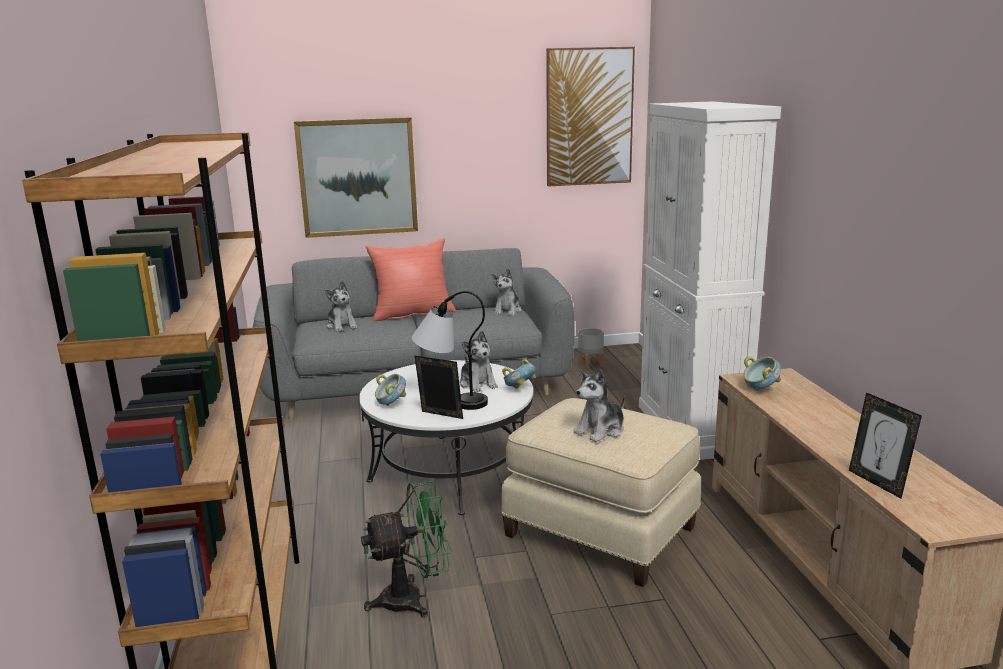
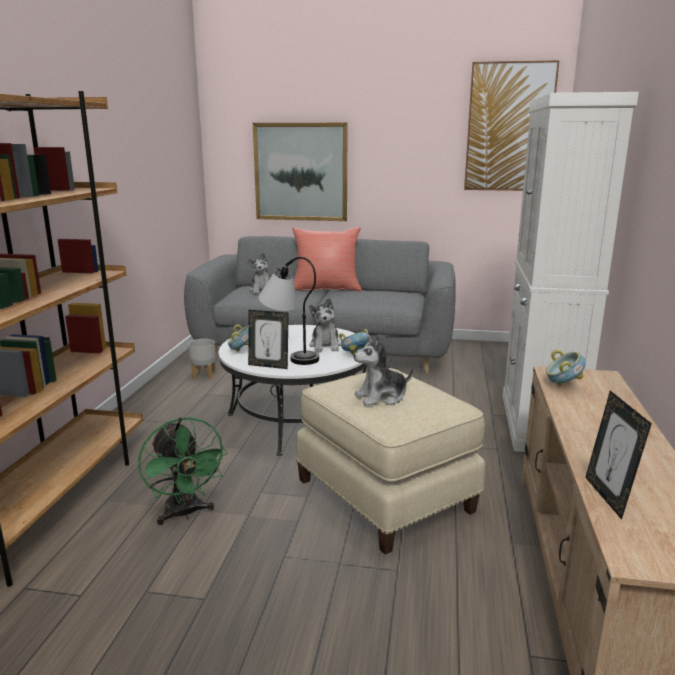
camera: 20 degrees right, 0 degrees up
green fan [361,481,451,618] -> green fan turned 60 degrees clockwise [138,417,228,525]
picture frame [415,356,463,419] -> picture frame turned 150 degrees clockwise [248,310,289,369]
plush toy [491,269,522,316] -> none
grey planter [578,328,604,369] -> grey planter moved to [188,339,216,379]

